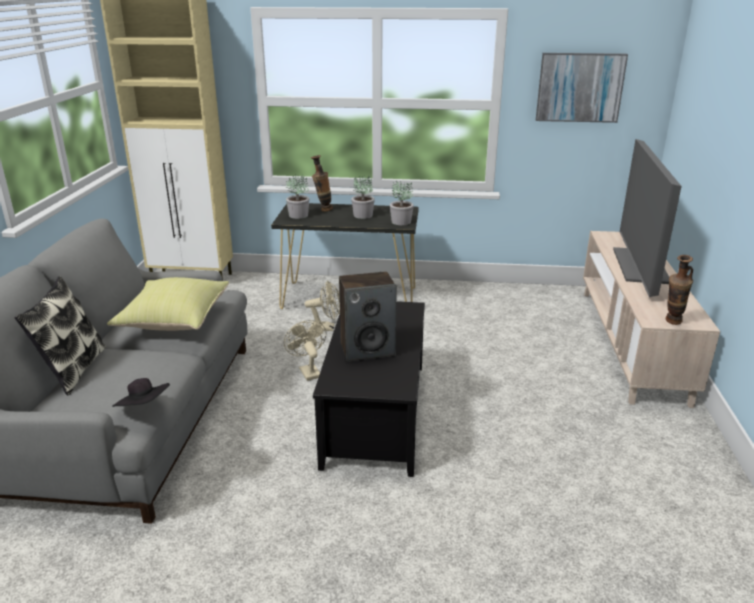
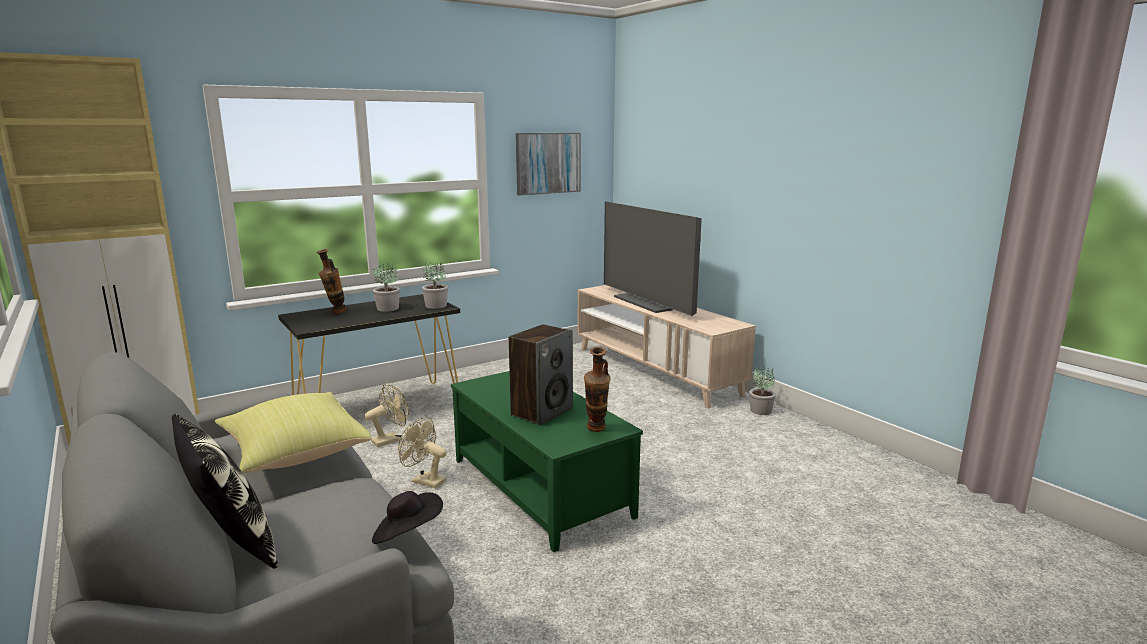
camera: 40 degrees left, 10 degrees down
potted plant [286,174,309,219] -> potted plant moved to [749,366,776,415]
black coffee table [313,301,425,477] -> green coffee table [451,371,643,552]
vase [666,255,693,325] -> vase moved to [584,347,611,432]

